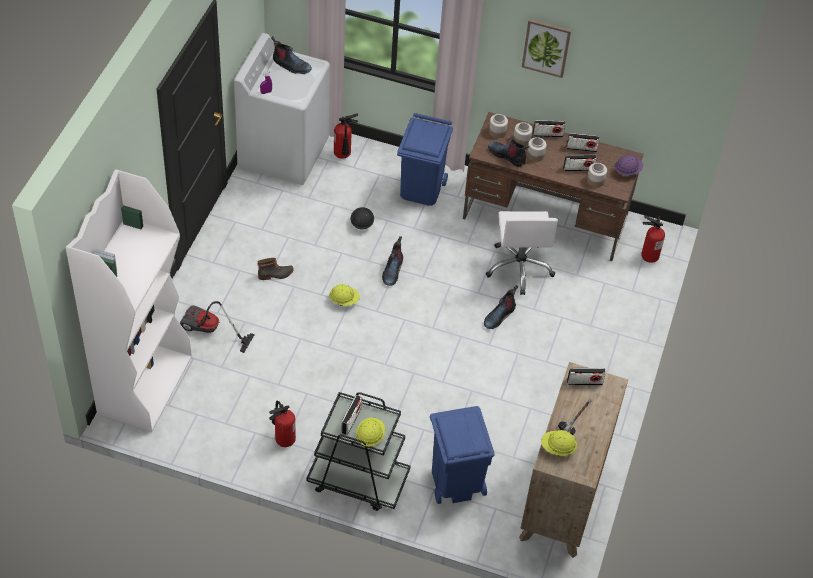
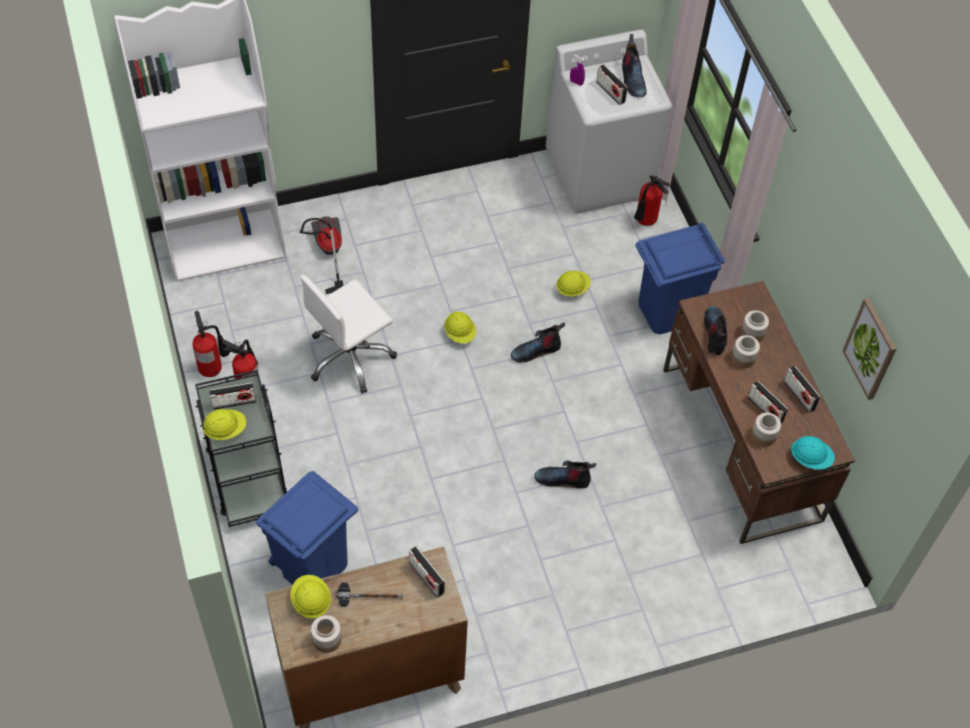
camera: 55 degrees right, 5 degrees up
boot [258,258,293,280] -> none
black hard hat [351,207,374,230] -> yellow hard hat [556,271,591,296]
white office chair [485,211,558,295] -> white office chair moved to [300,275,397,393]
jar [489,114,508,138] -> jar moved to [311,615,342,653]
picture [522,19,571,78] -> picture moved to [842,298,897,400]
radio [533,120,565,137] -> radio moved to [596,64,628,105]
purple hard hat [615,155,643,177] -> turquoise hard hat [791,436,835,470]
fire extinguisher [641,215,665,263] -> fire extinguisher moved to [193,311,230,377]

